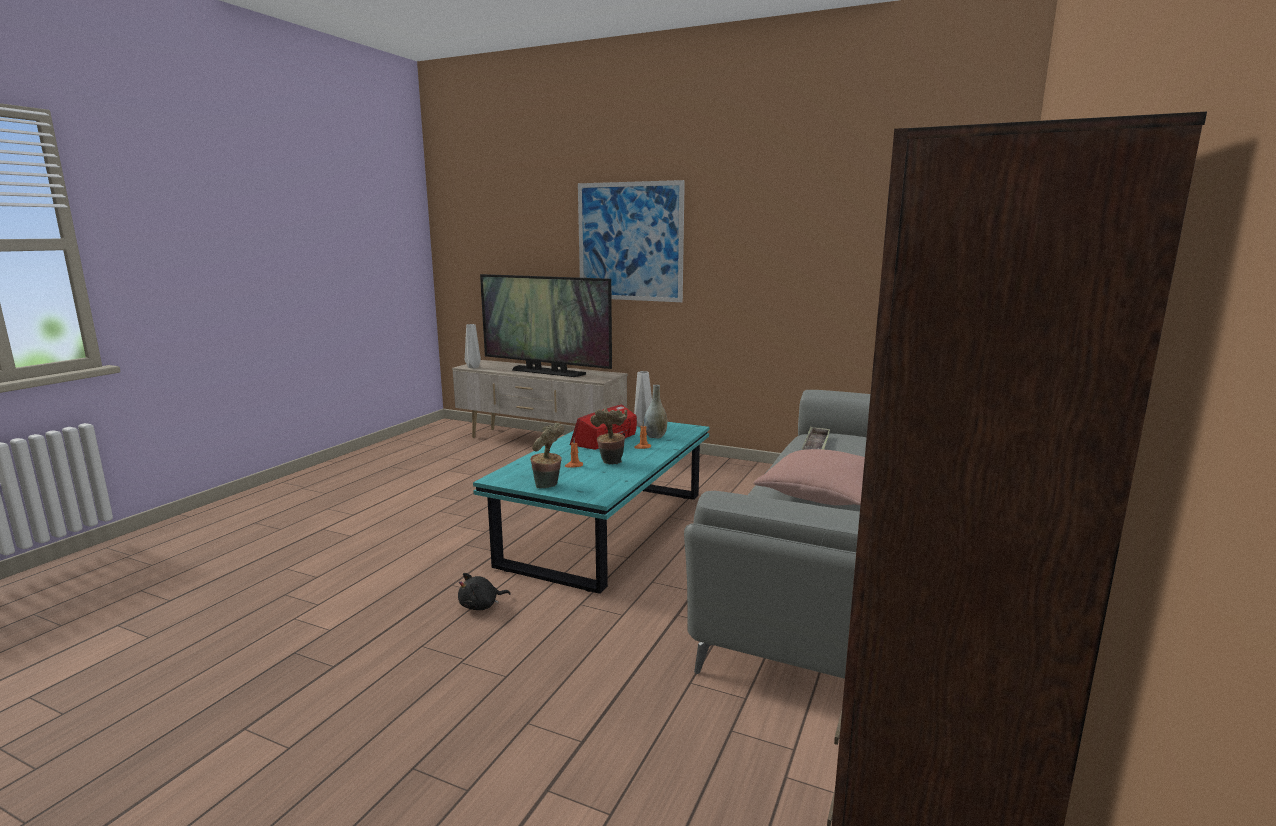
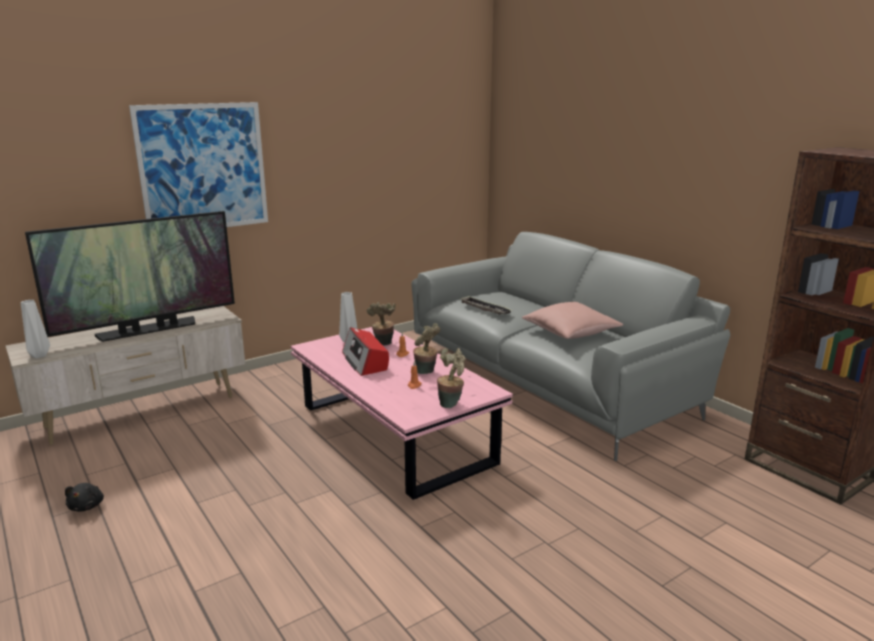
camera: 60 degrees left, 5 degrees up
black plush toy [458,573,511,610] -> black plush toy moved to [65,483,104,512]
turquoise coffee table [473,422,709,594] -> pink coffee table [291,327,513,500]
grey vase [644,385,667,438] -> potted plant [367,302,395,345]

